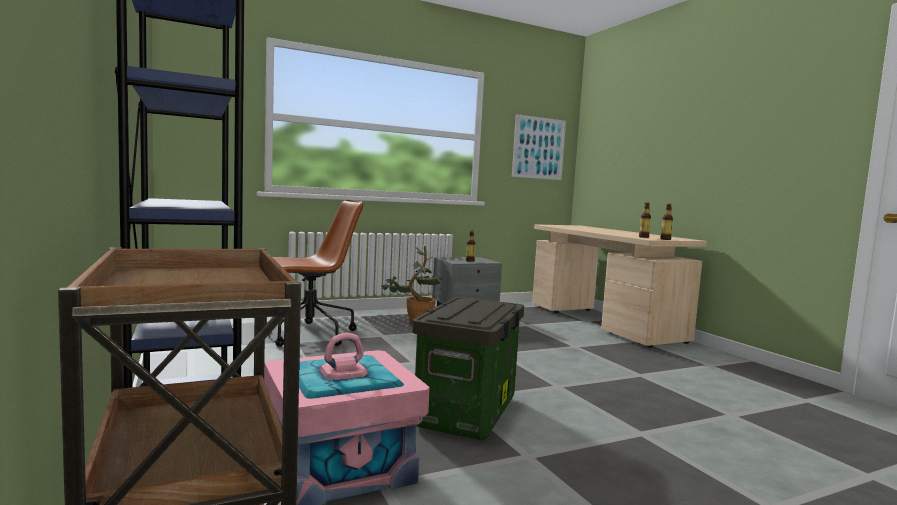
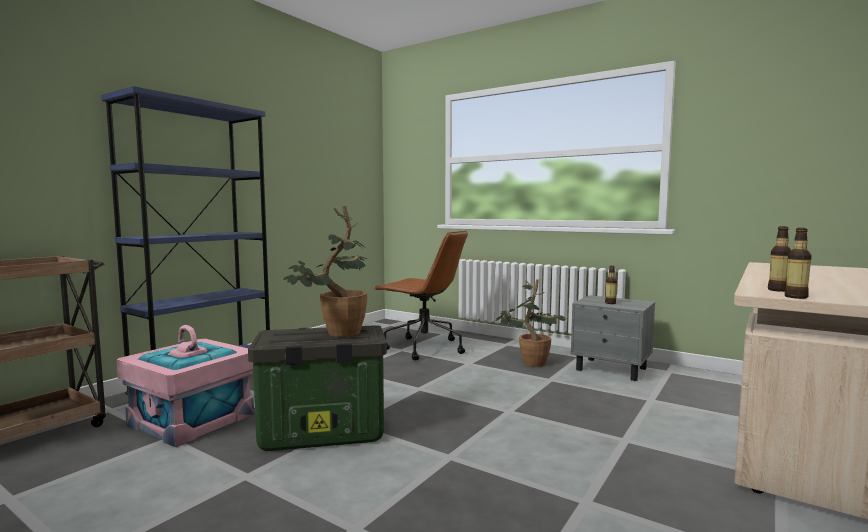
camera: 60 degrees right, 0 degrees up
picture [512,114,566,180] -> none
none -> potted plant [283,206,367,337]

